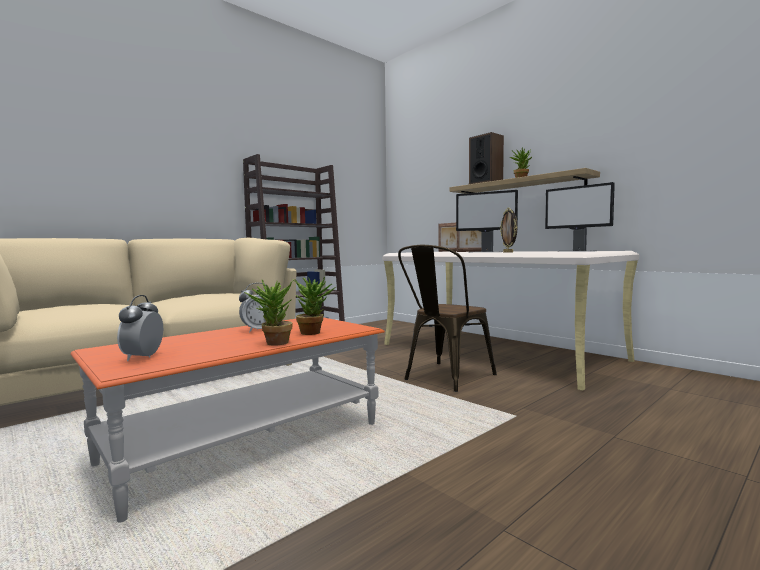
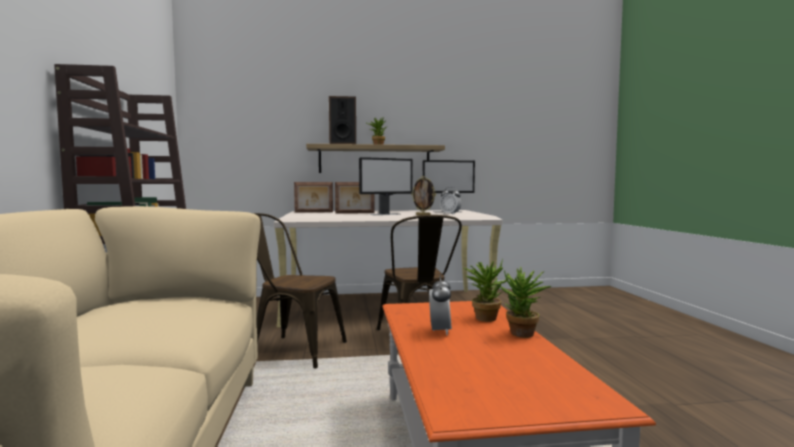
camera: 55 degrees left, 0 degrees up
alarm clock [117,295,163,361] -> alarm clock moved to [440,187,462,214]
none -> brown chair [253,213,347,368]

